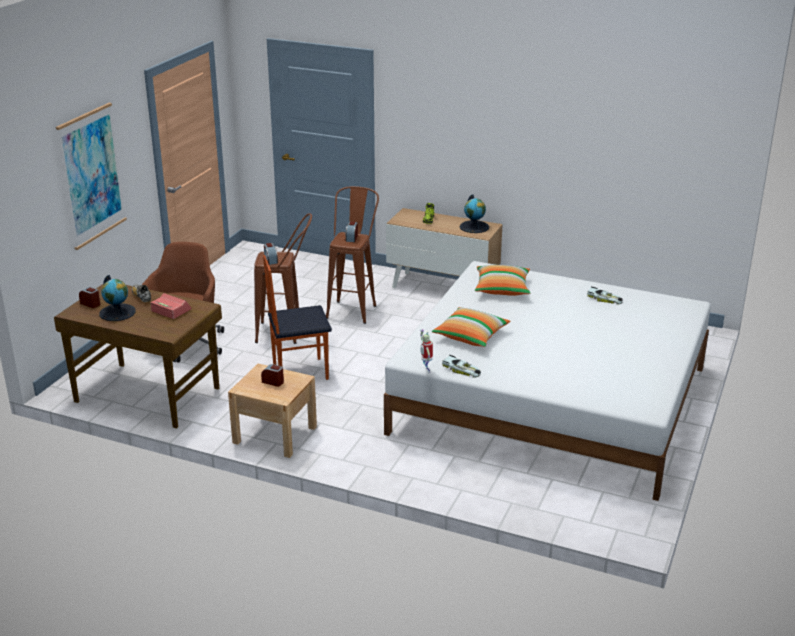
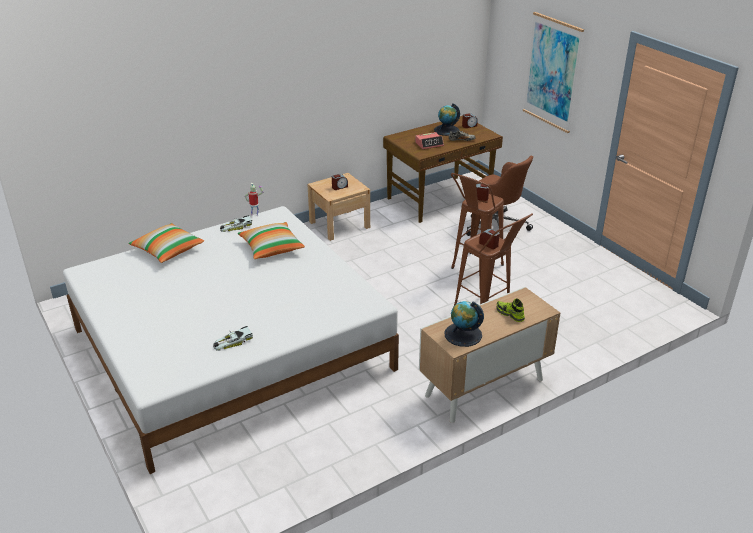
camera: 125 degrees right, 5 degrees up
chair [263,255,332,380] -> none
pillow [475,265,530,296] -> pillow moved to [128,223,204,263]

